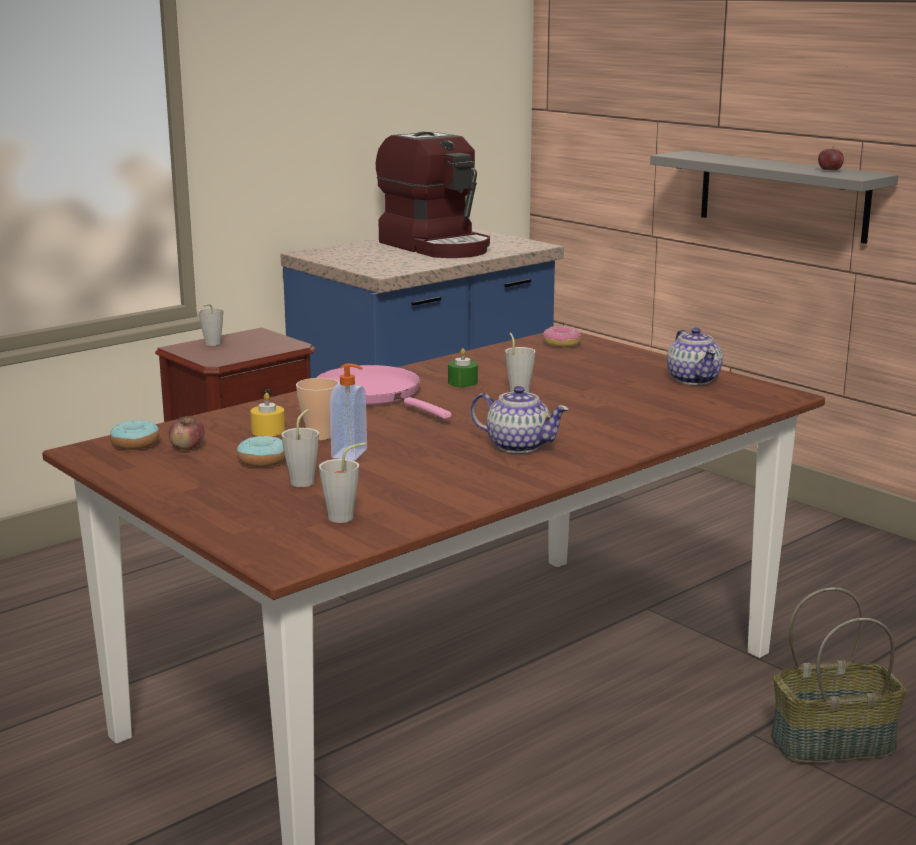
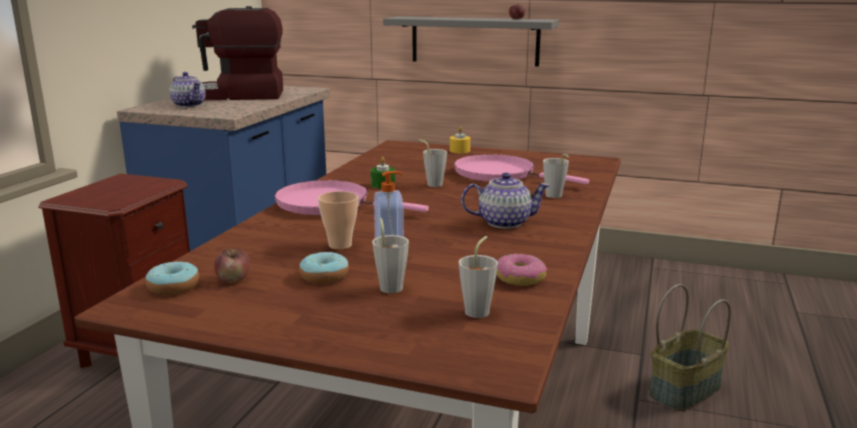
camera: 30 degrees left, 0 degrees up
grey cup [198,304,223,346] -> grey cup moved to [543,154,569,198]
yellow candle [250,393,285,436] -> yellow candle moved to [450,127,470,153]
coffee machine [376,132,490,258] -> coffee machine turned 150 degrees clockwise [192,6,283,100]
donut [543,326,581,348] -> donut moved to [497,254,547,286]
teapot [667,328,723,385] -> teapot moved to [169,72,206,107]
none -> pink frying pan [454,154,589,184]

